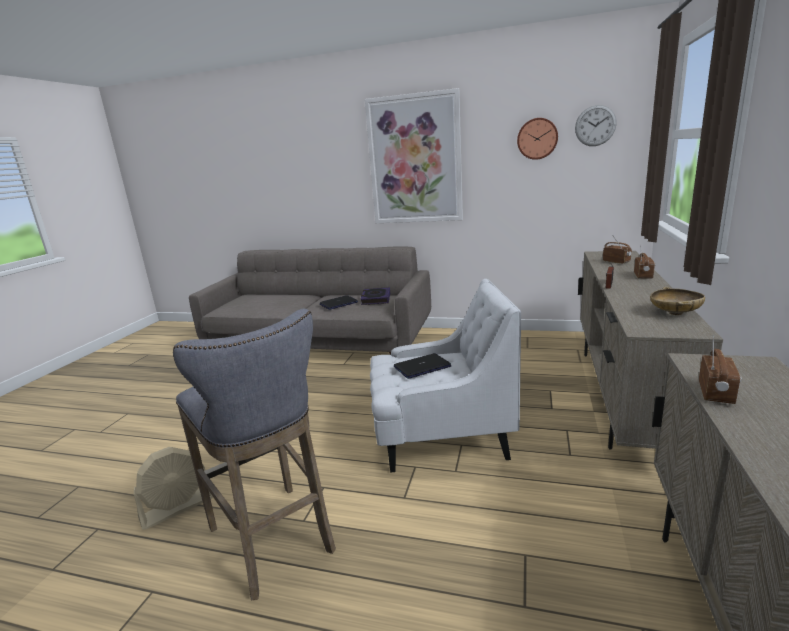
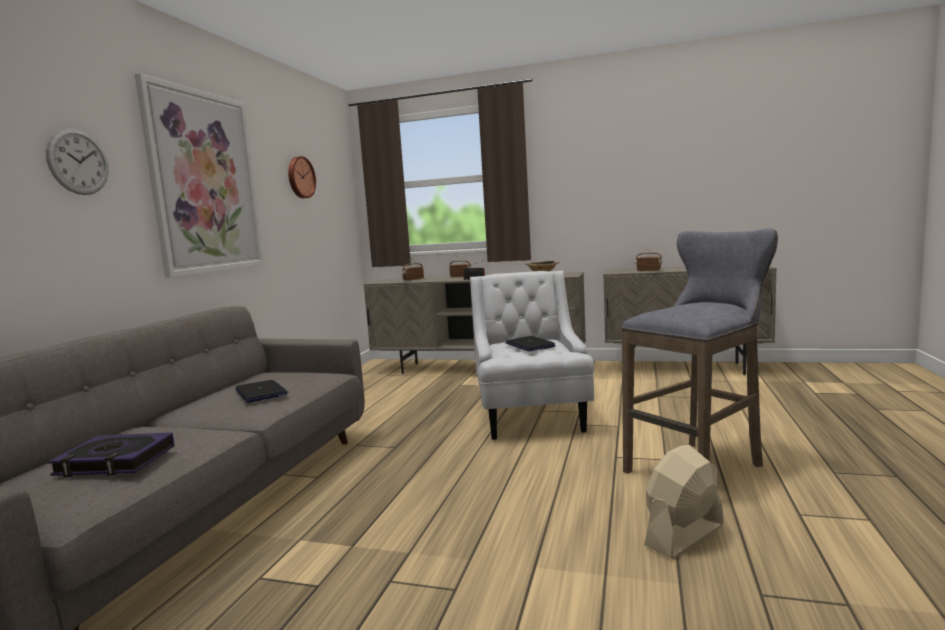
camera: 90 degrees left, 10 degrees down
beige fan [134,447,213,530] -> beige fan turned 90 degrees counterclockwise [644,445,724,559]
book [361,287,390,305] -> book moved to [48,432,175,477]
wall clock [575,105,617,146] -> wall clock moved to [46,128,108,195]

